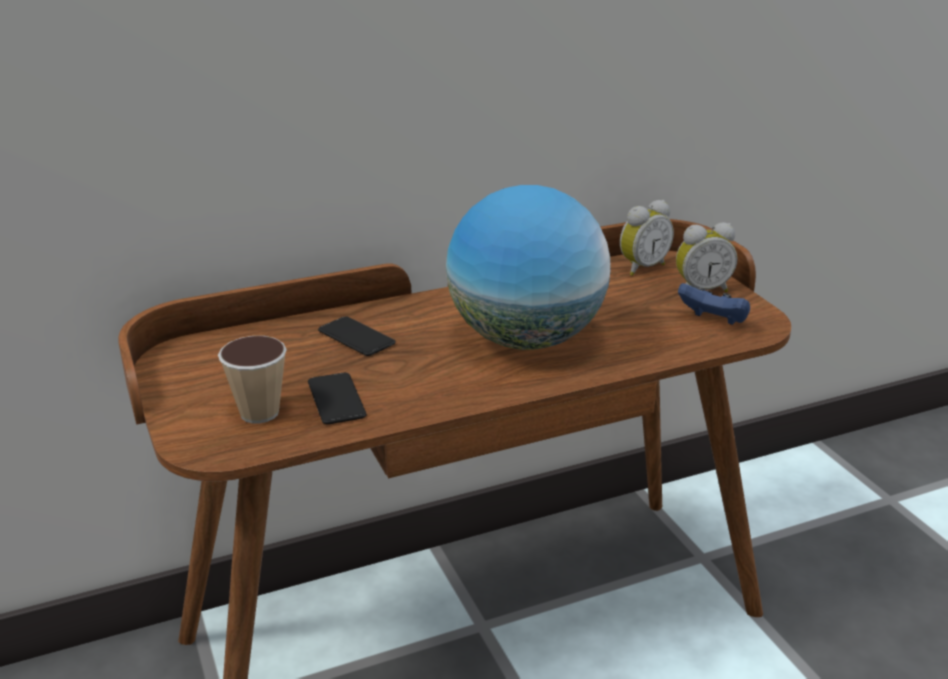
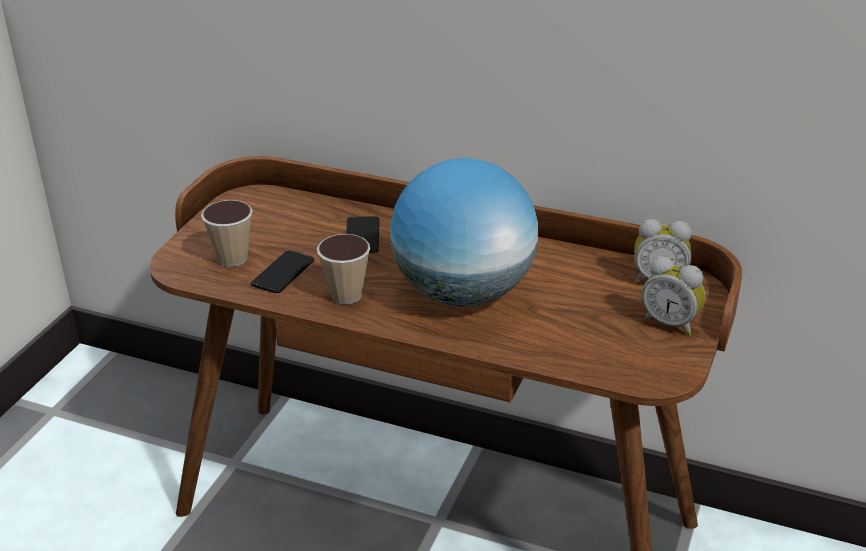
camera: 45 degrees right, 5 degrees up
blue game controller [678,283,750,325] -> none
none -> cup [317,234,370,304]

